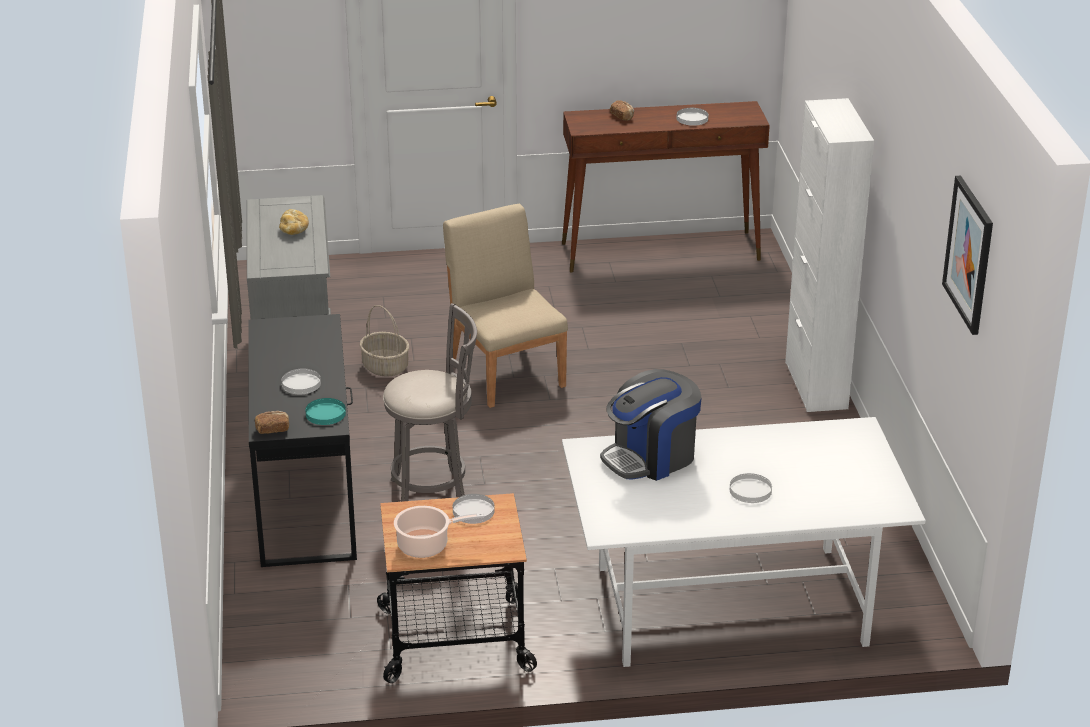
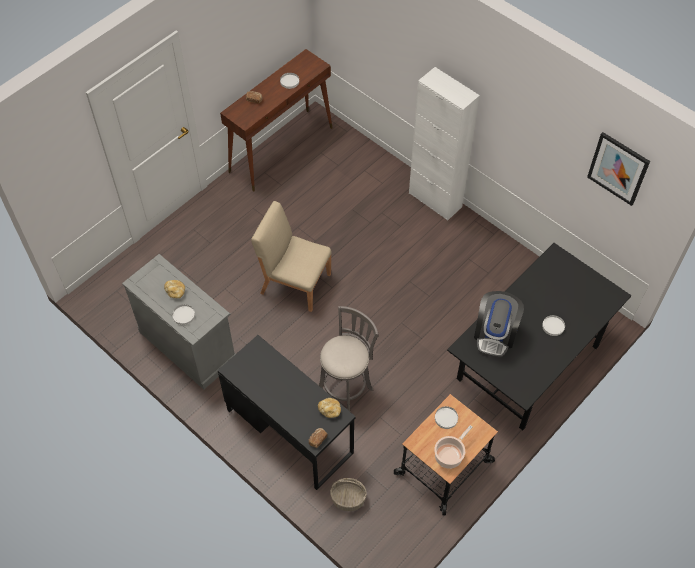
camera: 40 degrees left, 25 degrees up
white plate [282,369,321,394] -> white plate moved to [172,304,195,325]
turquoise plate [305,398,346,425] -> bread [318,398,341,418]
basket [360,305,409,377] -> basket moved to [330,478,367,511]
white dining table [562,417,926,667] -> black dining table [447,243,632,430]

